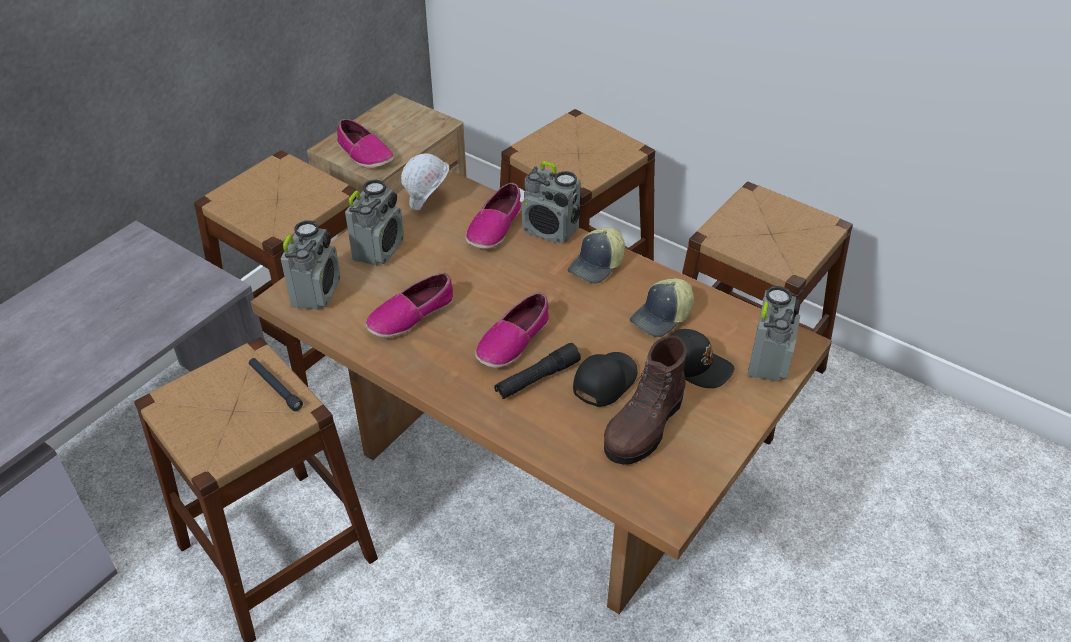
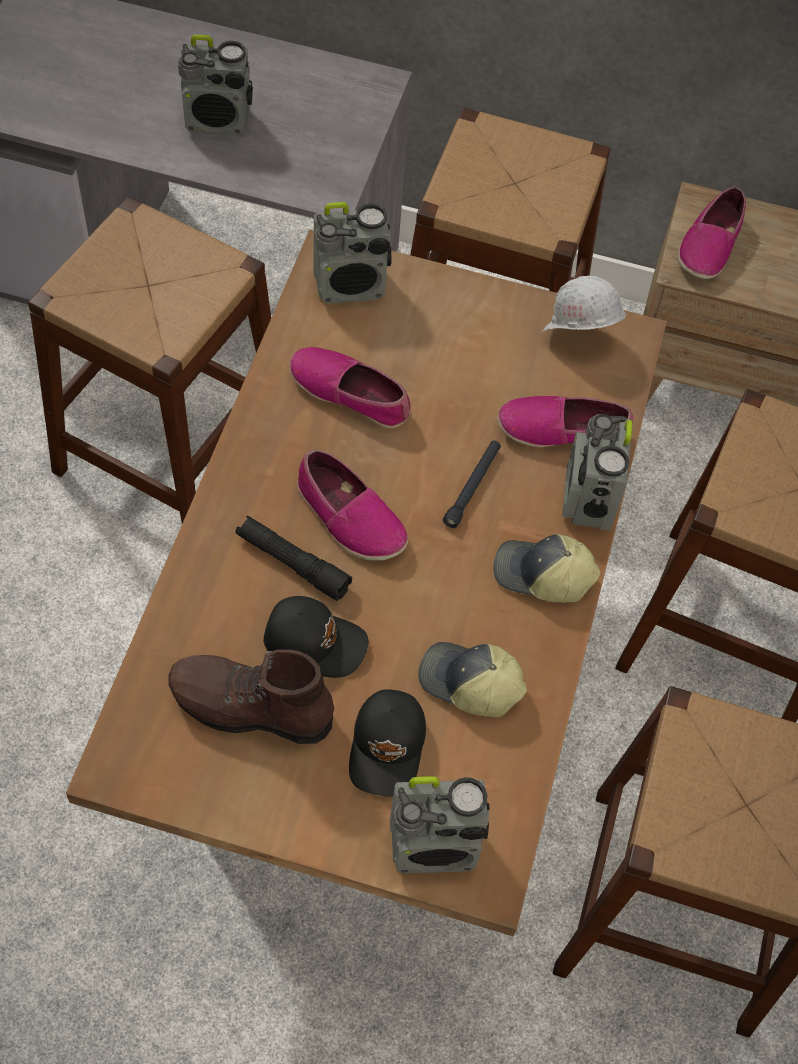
camera: 65 degrees right, 15 degrees up
black flashlight [249,358,303,411] -> black flashlight moved to [443,441,501,528]
radio [345,180,404,266] -> radio moved to [178,34,253,135]
shoe [475,292,549,368] -> shoe turned 150 degrees counterclockwise [297,450,408,561]

